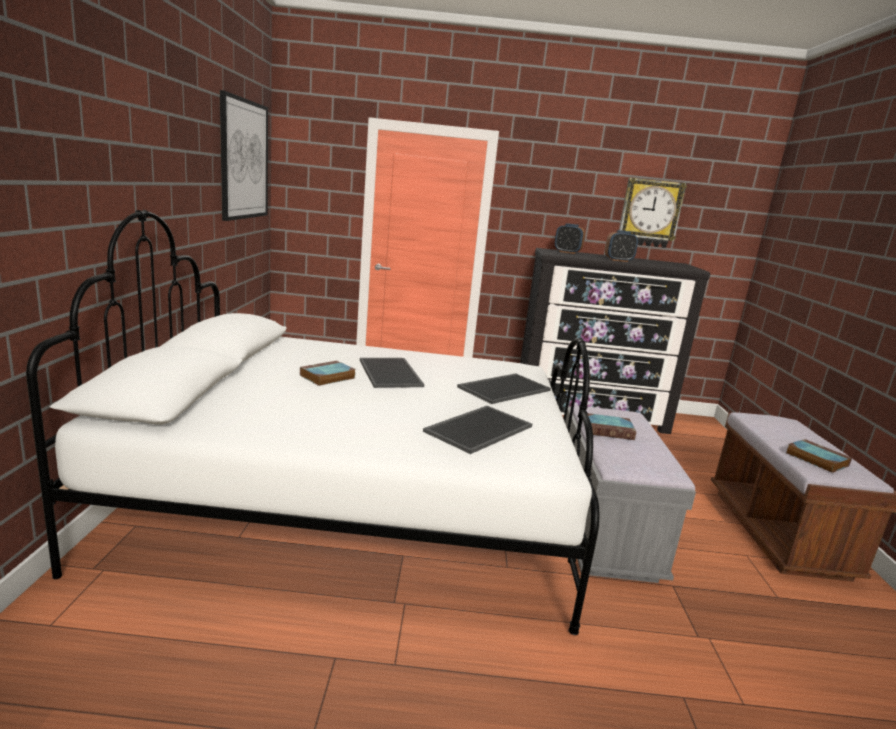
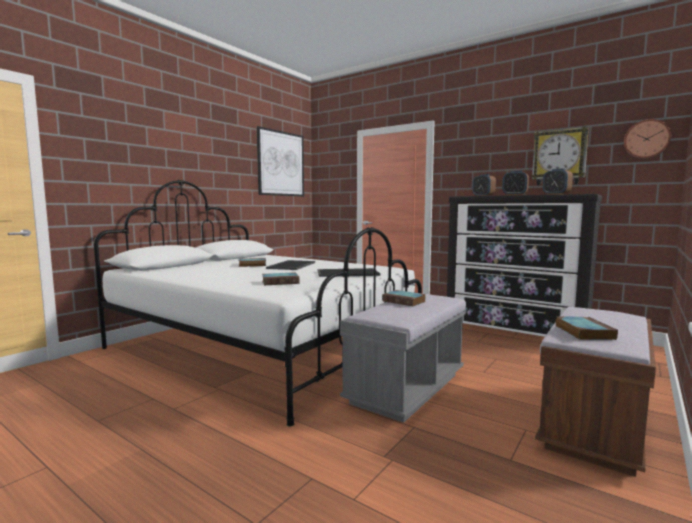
camera: 35 degrees right, 10 degrees down
tray [423,406,532,454] -> book [262,272,299,285]
none -> alarm clock [543,168,573,195]
none -> wall clock [624,119,671,159]

